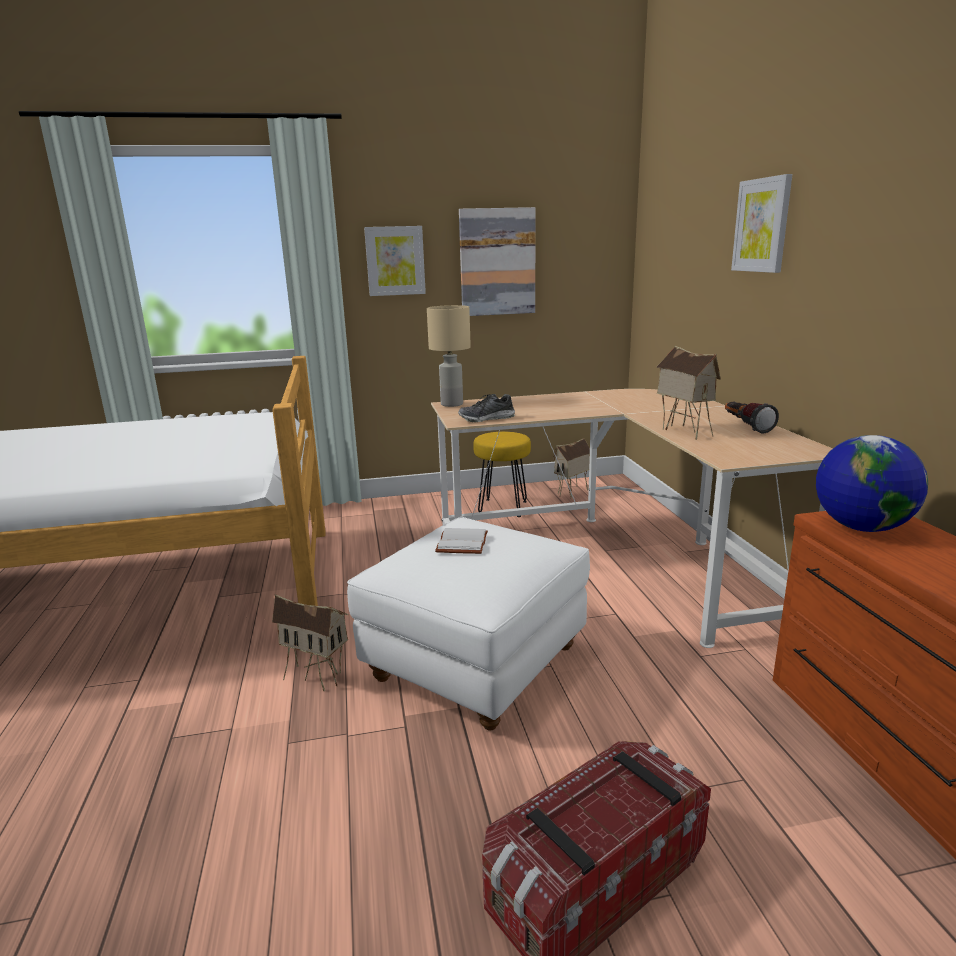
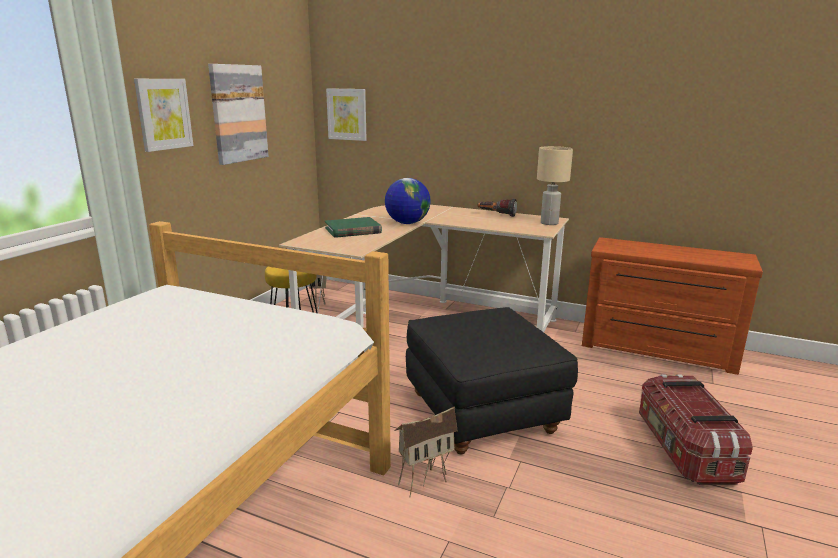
camera: 55 degrees left, 0 degrees up
white ottoman [347,517,590,731] -> black ottoman [406,307,578,454]
beige table lamp [427,305,471,407] -> beige table lamp moved to [537,146,573,225]
white book [435,528,488,554] -> none
shoe [458,394,515,422] -> none
toy house [656,345,721,440] -> none
picture [731,174,793,273] -> picture moved to [326,88,367,141]
globe [816,435,928,532] -> globe moved to [385,178,431,224]
none -> green book [325,217,382,238]

